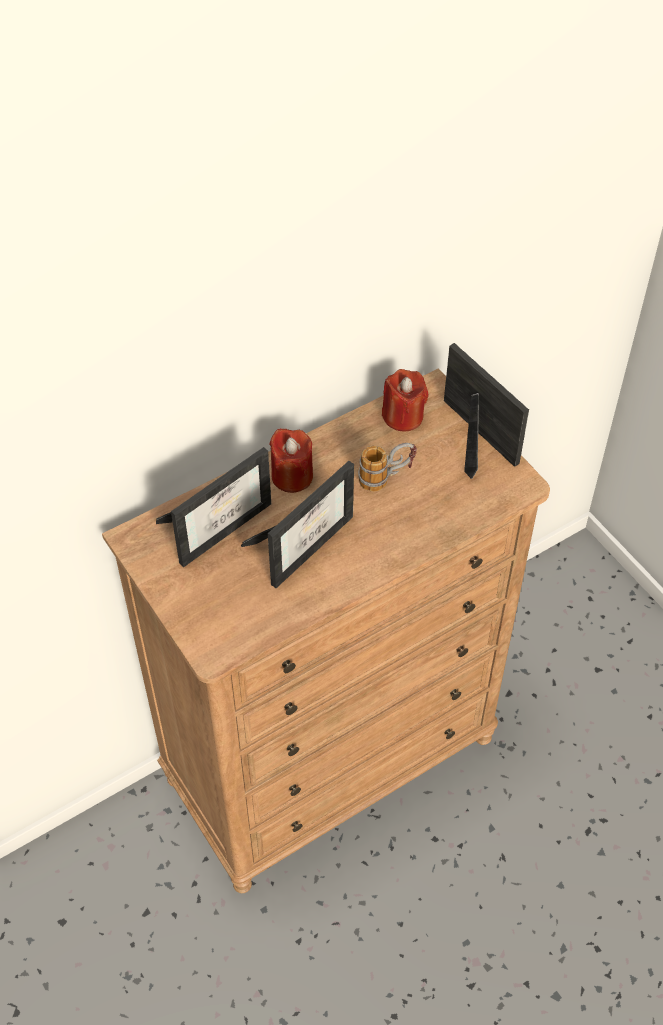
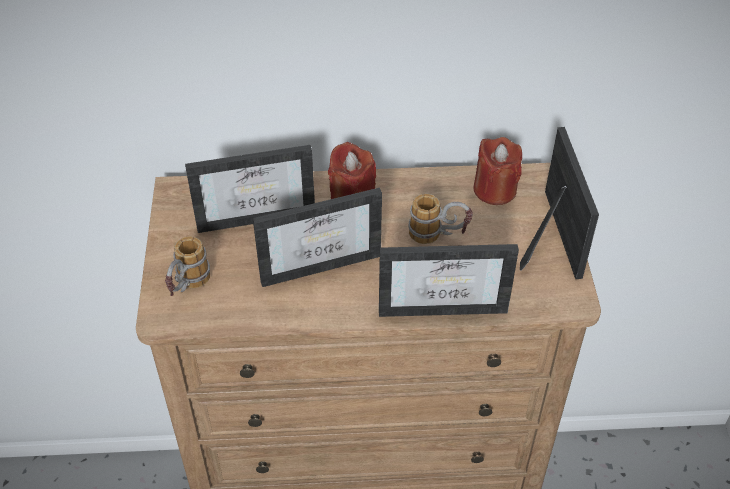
camera: 30 degrees right, 5 degrees down
none -> mug [165,236,210,296]
none -> picture frame [379,244,519,317]

